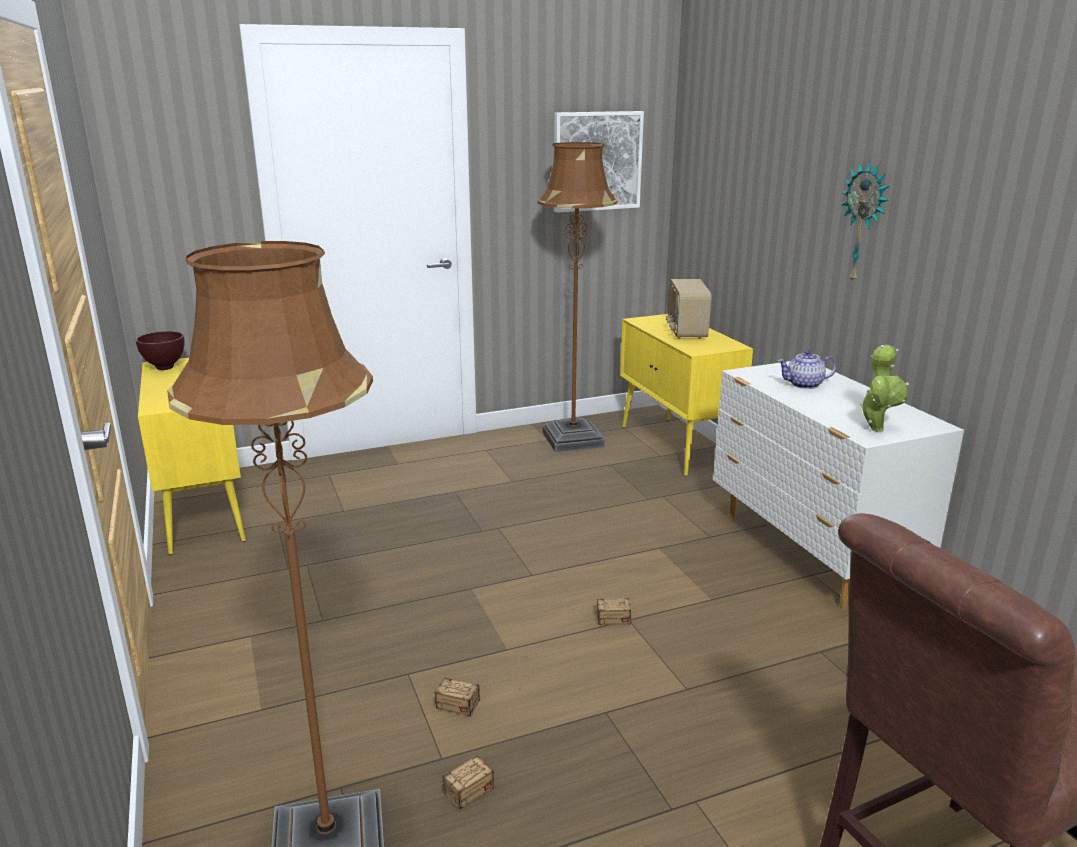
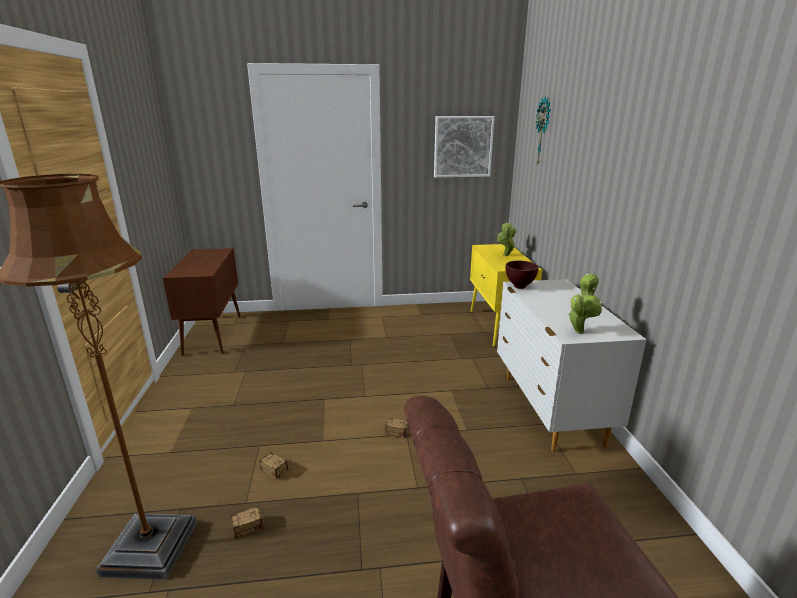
camera: 15 degrees right, 0 degrees up
brown bowl [136,331,185,370] -> brown bowl moved to [506,261,539,289]
yellow cabinet [138,358,246,555] -> brown cabinet [163,248,240,356]
brown floor lamp [537,142,618,452] -> none
radio [666,279,711,339] -> potted plant [497,222,516,256]
teapot [777,350,837,389] -> none
wall clock [841,160,889,283] -> wall clock moved to [536,96,551,166]

